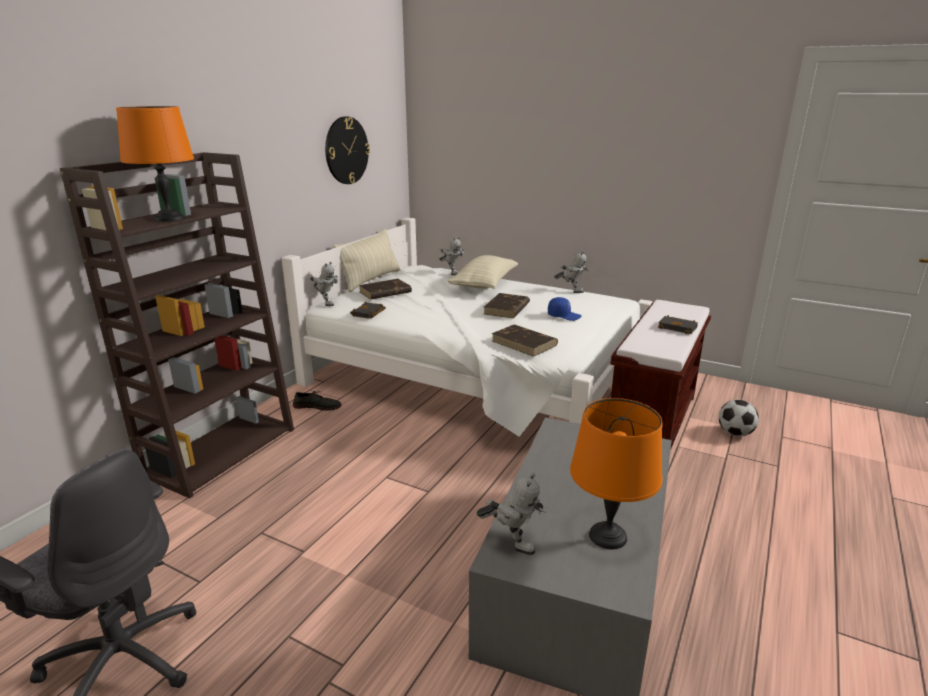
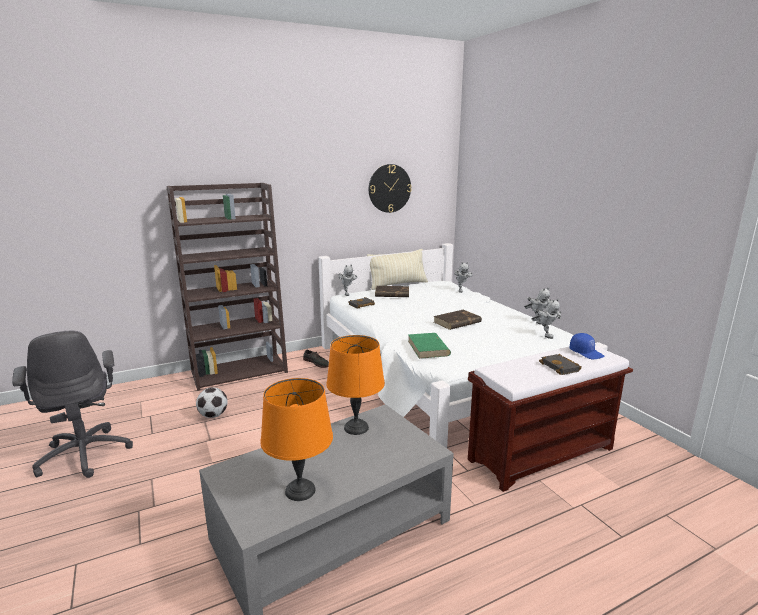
camera: 35 degrees right, 5 degrees down
orange table lamp [116,106,194,222] -> orange table lamp moved to [327,335,385,435]
beige pillow [448,255,518,289] -> none
toy robot [476,473,546,555] -> toy robot moved to [531,299,561,339]
brown book [492,324,558,357] -> green book [408,333,451,359]
blue cap [548,297,582,321] -> blue cap moved to [569,333,605,359]
football [719,399,759,437] -> football moved to [196,388,228,418]

